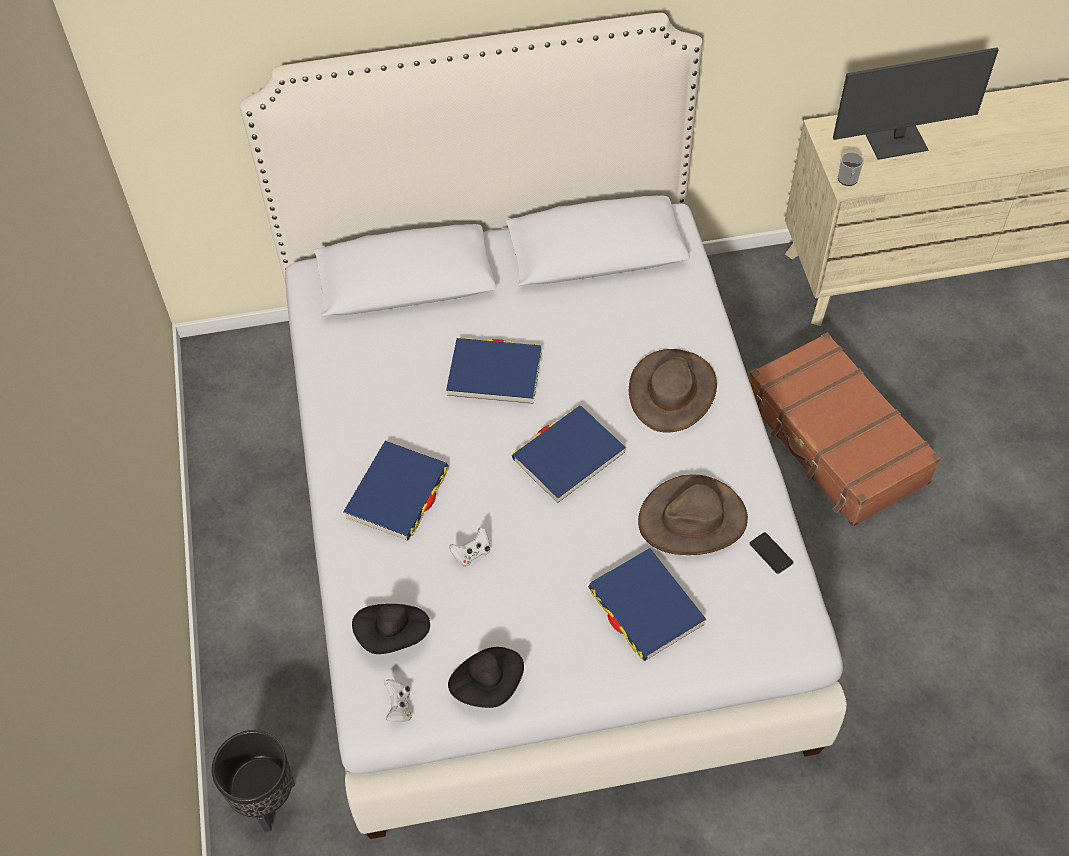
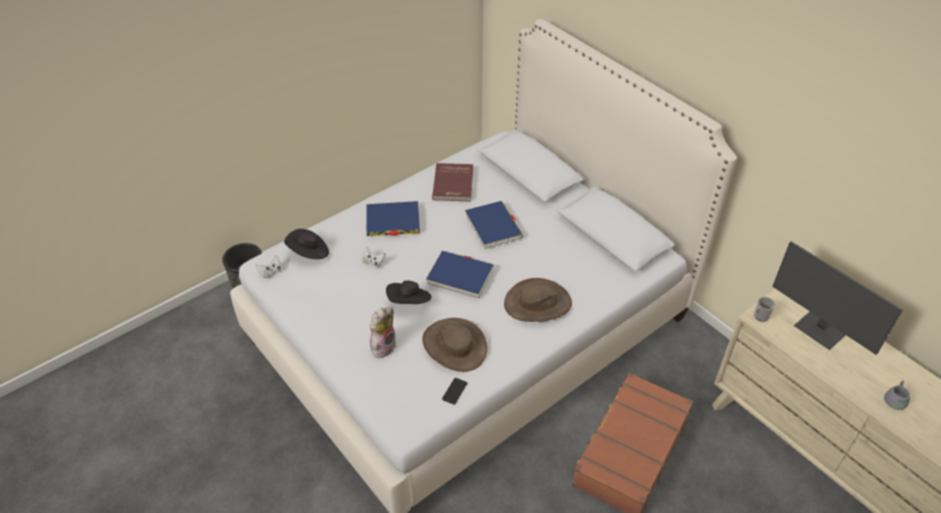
camera: 60 degrees right, 10 degrees down
black hat [448,647,524,708] -> black hat moved to [386,280,431,304]
blue book [588,547,706,661] -> plush toy [370,306,397,358]
none -> red book [432,163,473,202]
none -> grey mug [884,381,914,410]

